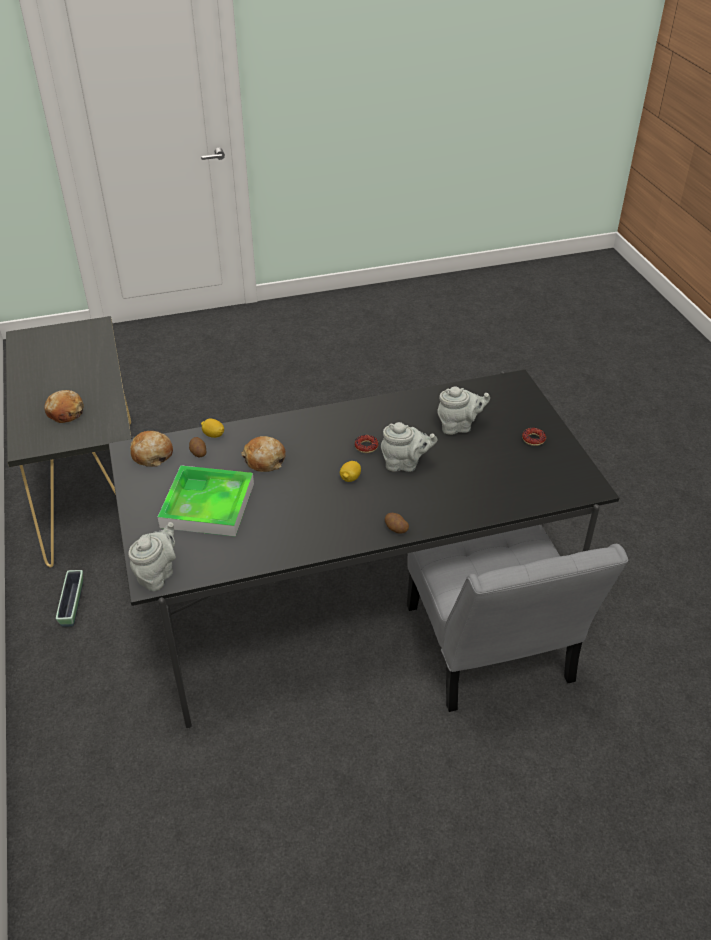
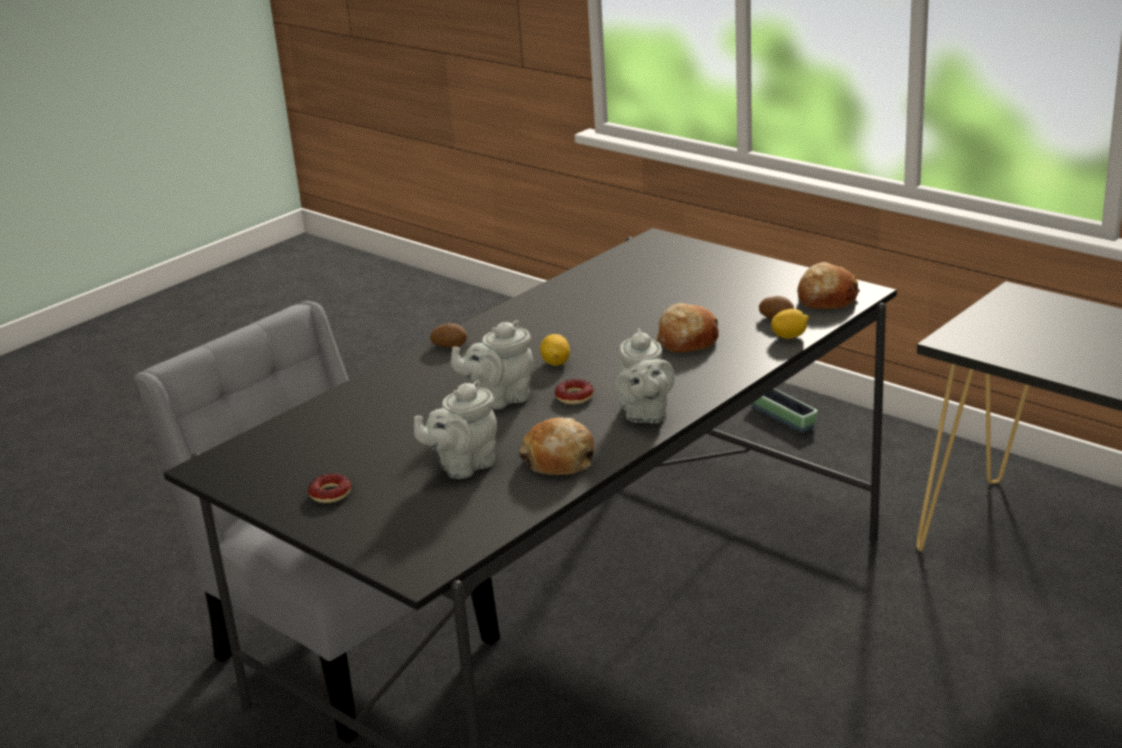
camera: 150 degrees right, 15 degrees down
bread [44,390,84,423] -> bread moved to [519,417,595,475]
planter [56,570,83,627] -> planter moved to [752,388,818,433]
grey teapot [128,522,176,591] -> grey teapot moved to [615,328,675,423]
tray [158,465,254,537] -> none

